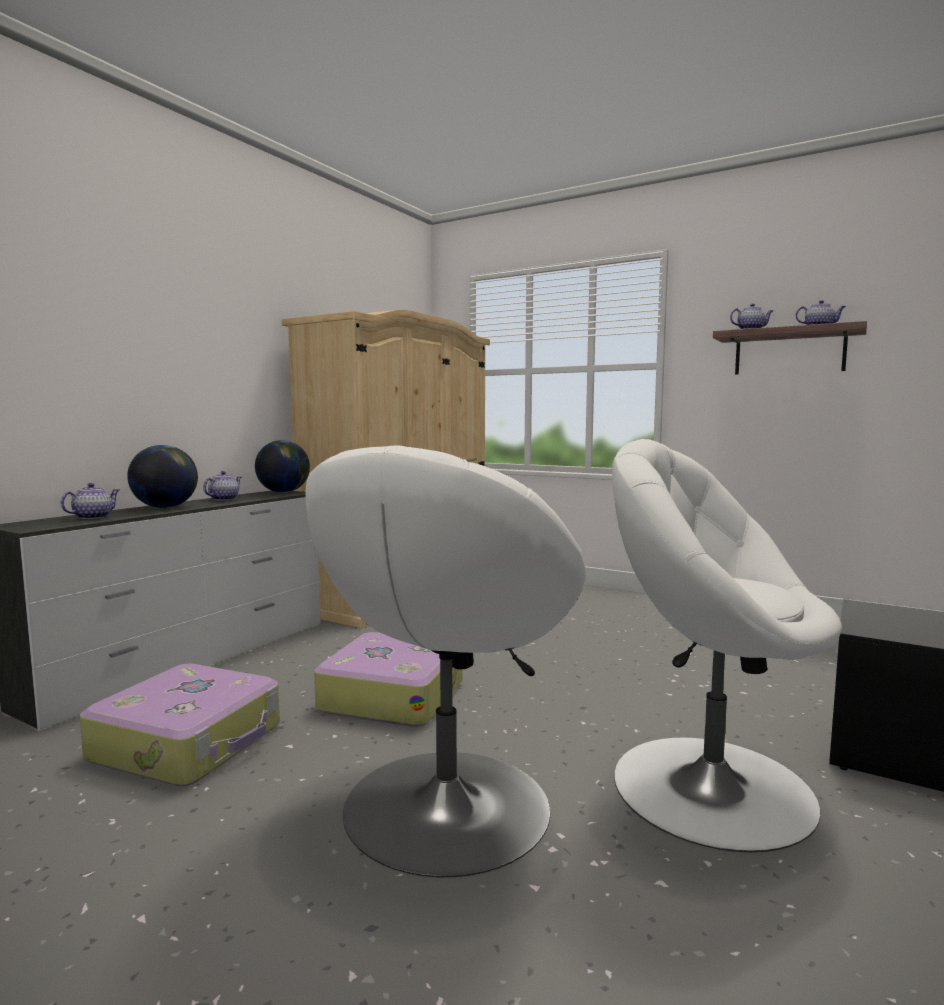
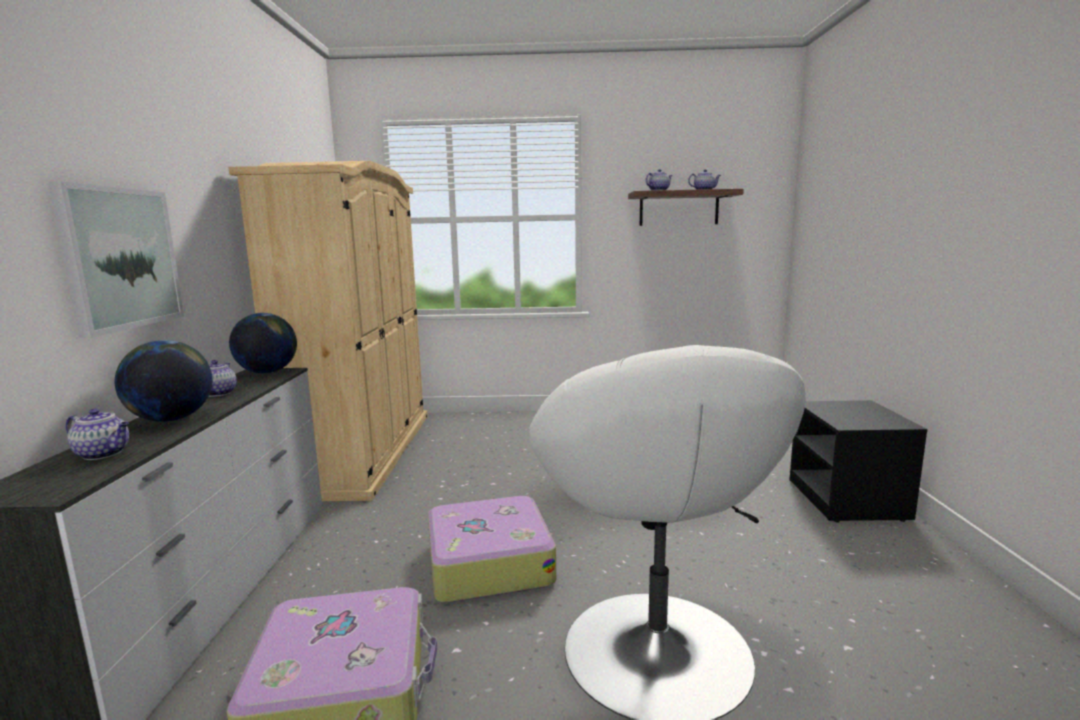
camera: 30 degrees left, 5 degrees up
teapot [61,483,119,519] -> teapot turned 105 degrees clockwise [66,409,129,460]
white armchair [612,439,842,852] -> none
none -> picture [48,181,184,338]

